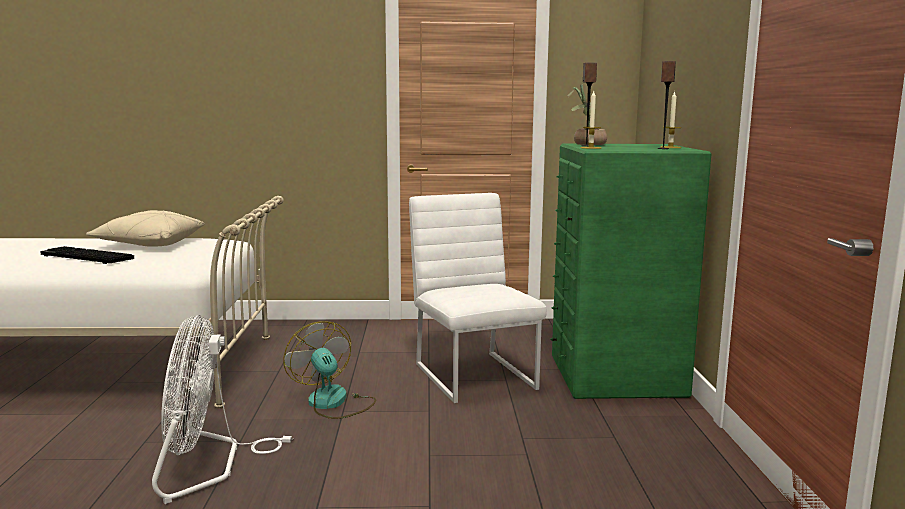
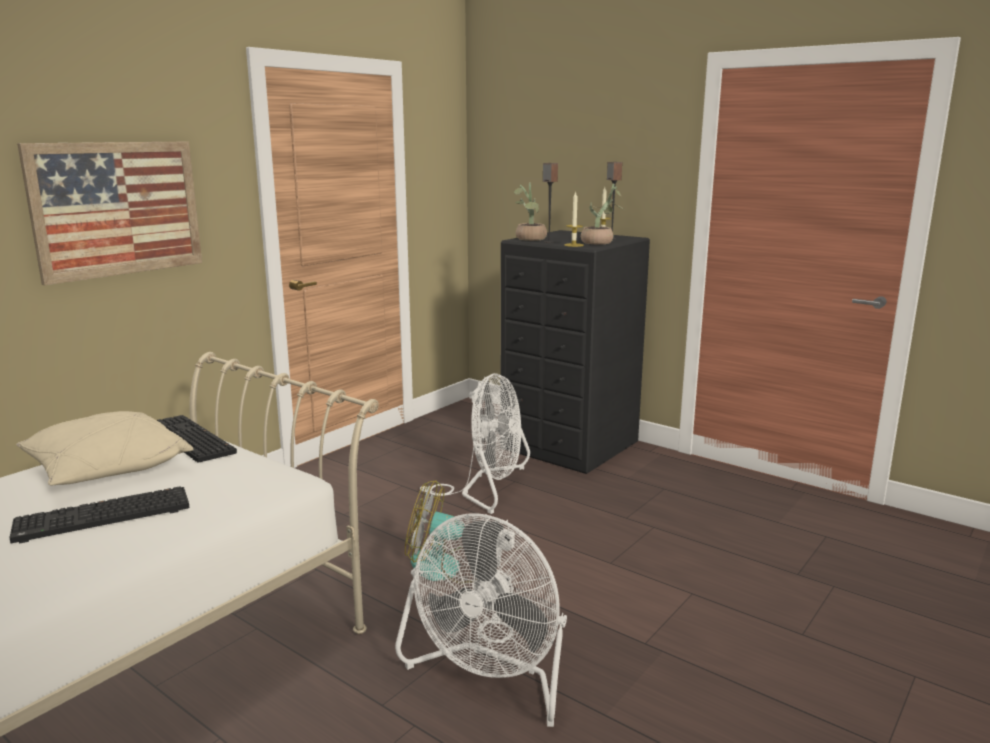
camera: 50 degrees left, 5 degrees up
white chair [409,193,547,403] -> white fan [420,373,530,514]
green dresser [550,144,712,399] -> black dresser [500,230,650,474]
none -> picture [17,142,202,285]
none -> keyboard [157,415,237,463]
none -> potted plant [581,184,624,244]

